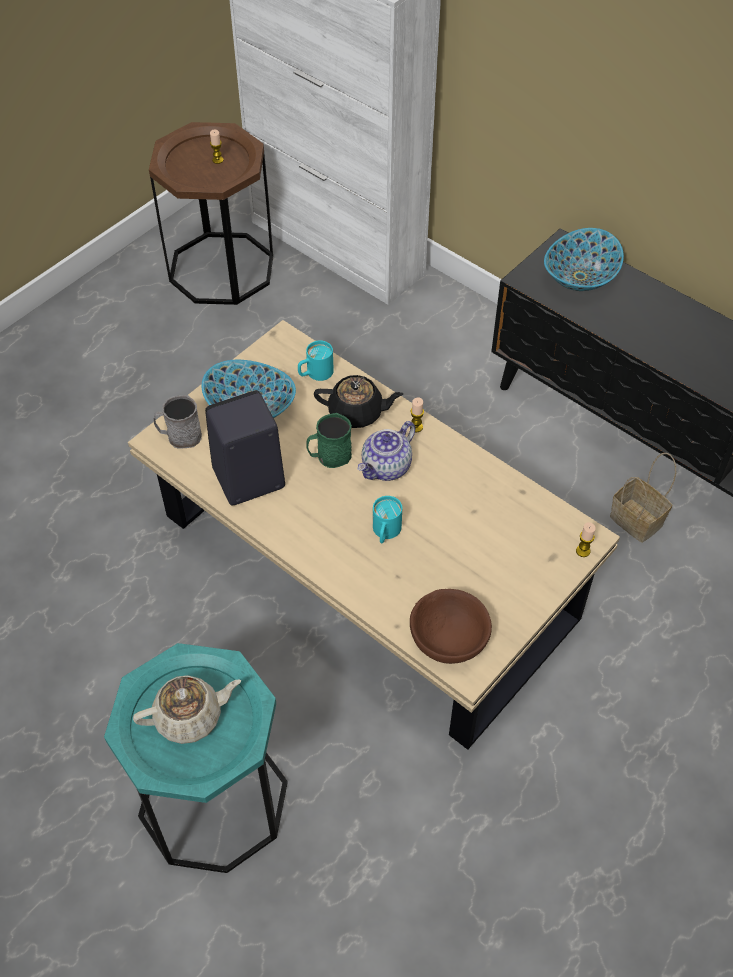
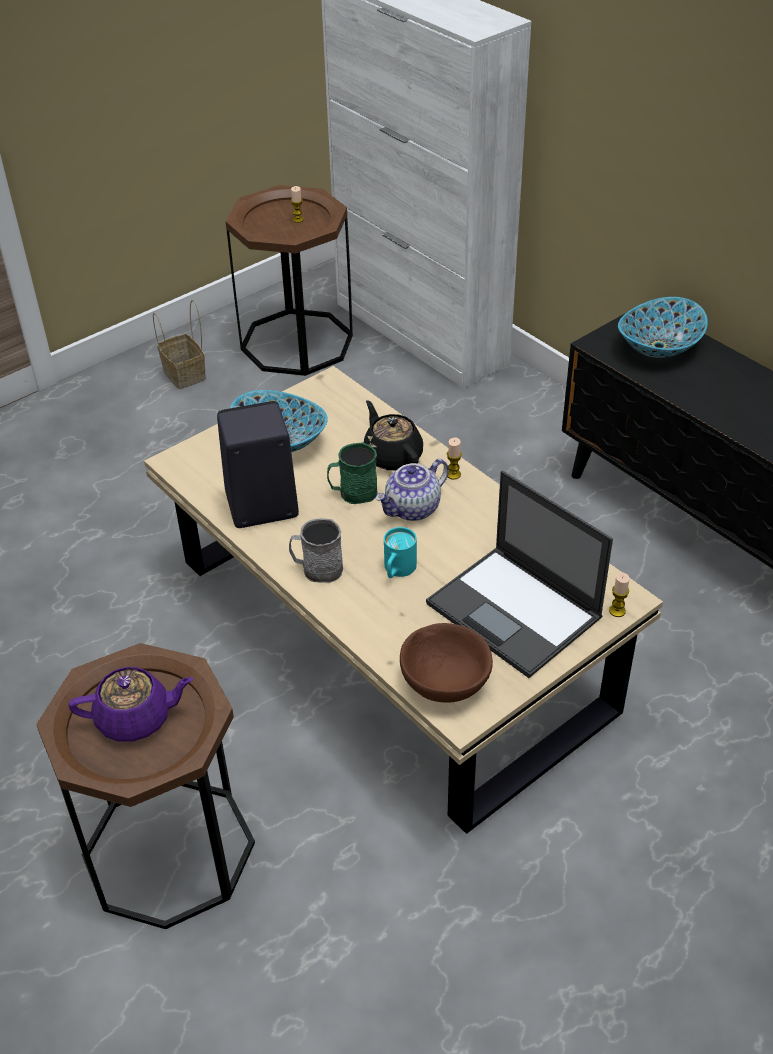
camera: 10 degrees right, 10 degrees down
turquoise side table [104,643,288,873] -> brown side table [36,643,255,929]
beige teapot [133,675,241,744] -> purple teapot [68,667,194,742]
grey mug [154,395,202,449] -> grey mug moved to [289,518,343,583]
turquoise mug [298,340,333,381] -> none
black teapot [314,375,403,428] -> black teapot turned 135 degrees counterclockwise [364,400,423,470]
basket [610,453,676,543] -> basket moved to [153,300,206,389]
none -> laptop [426,471,613,678]

